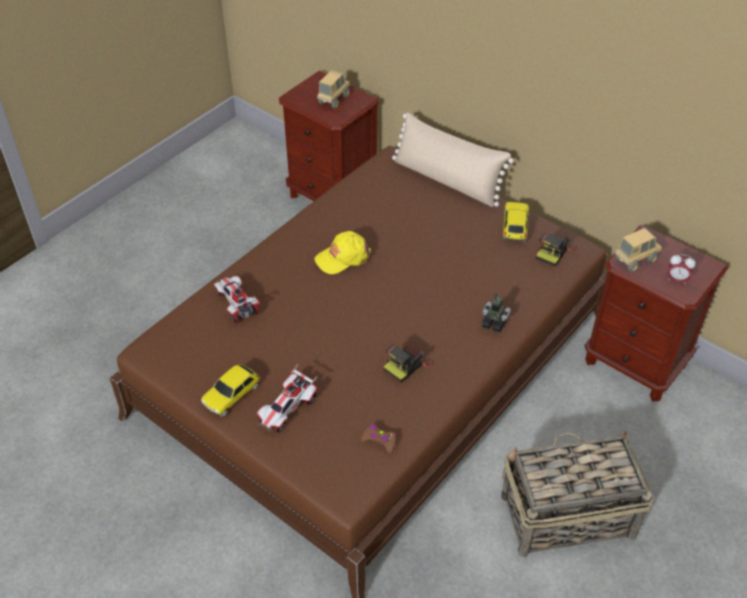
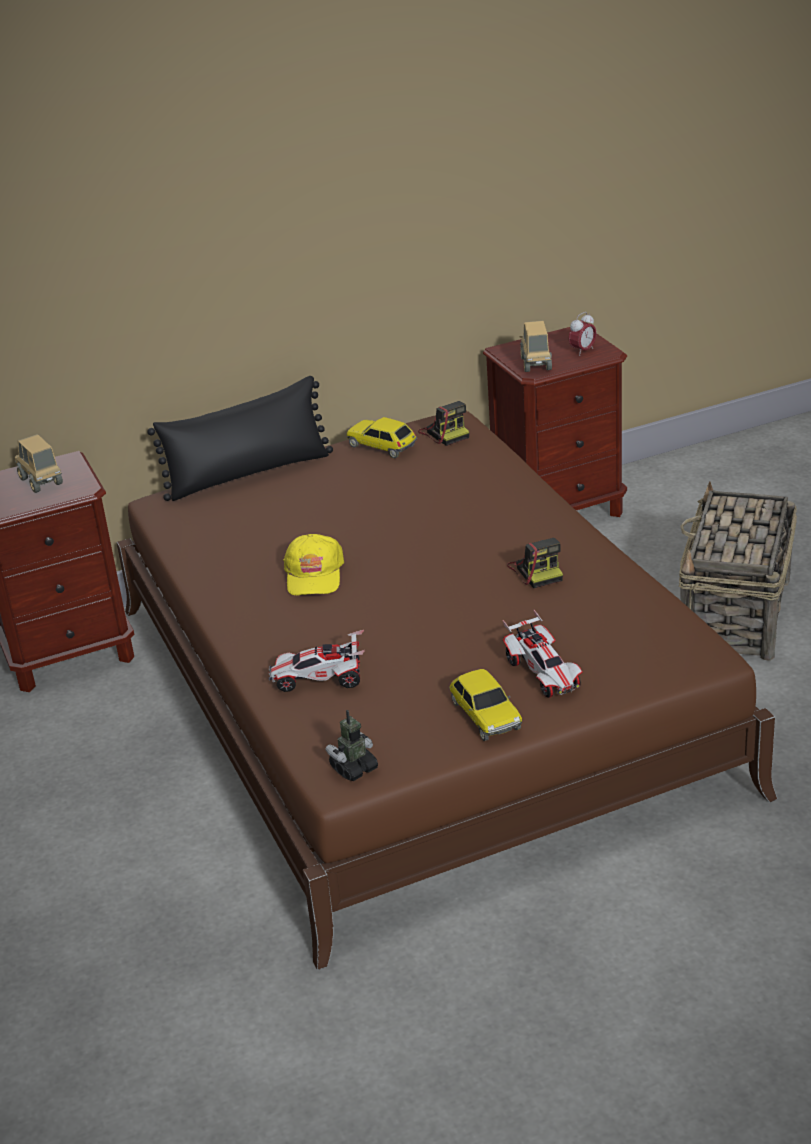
camera: 60 degrees left, 15 degrees down
brown game controller [360,424,396,453] -> none
beige pillow [392,112,514,207] -> black pillow [147,376,333,501]
toy robot [482,293,511,332] -> toy robot moved to [325,710,378,781]

